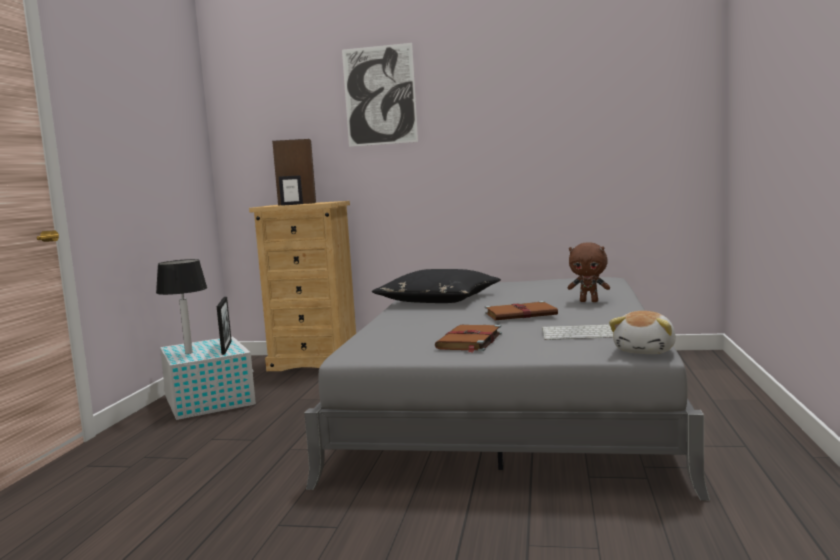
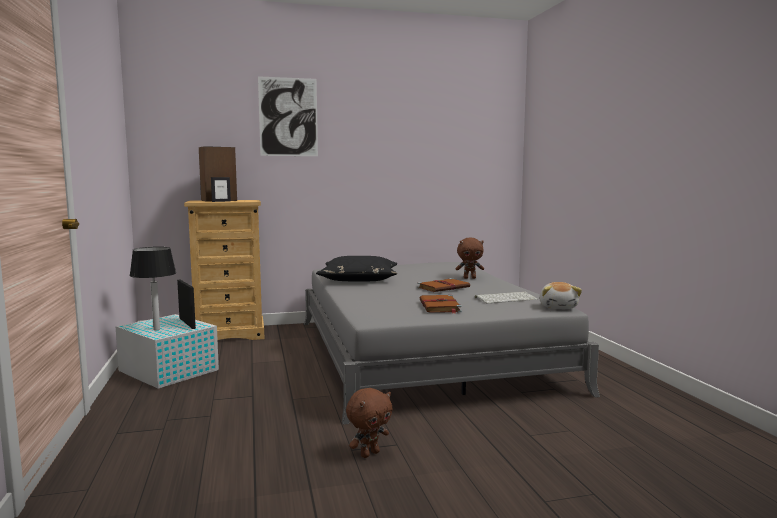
camera: 25 degrees left, 0 degrees up
none -> brown plush toy [346,388,393,458]

